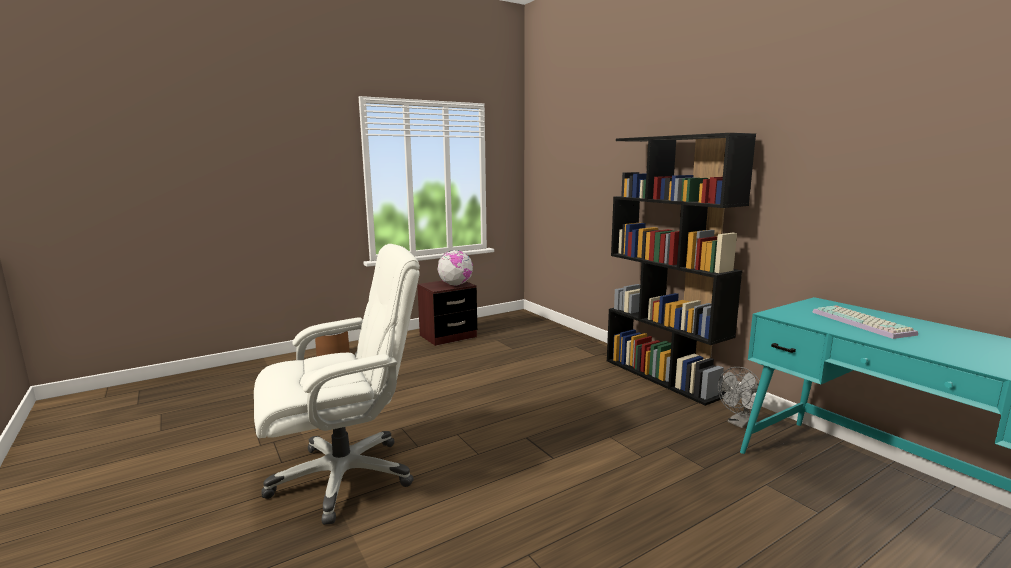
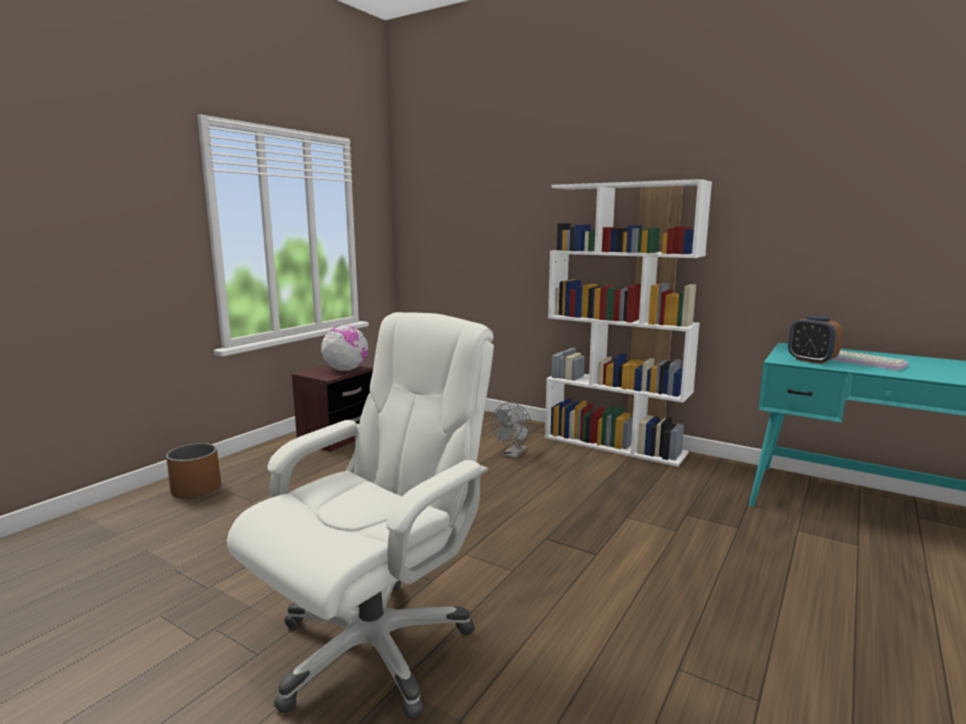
camera: 25 degrees left, 0 degrees up
black bookcase [607,133,756,406] -> white bookcase [545,179,712,467]
grey fan [718,367,760,428] -> grey fan moved to [492,402,531,459]
none -> alarm clock [788,316,843,364]

